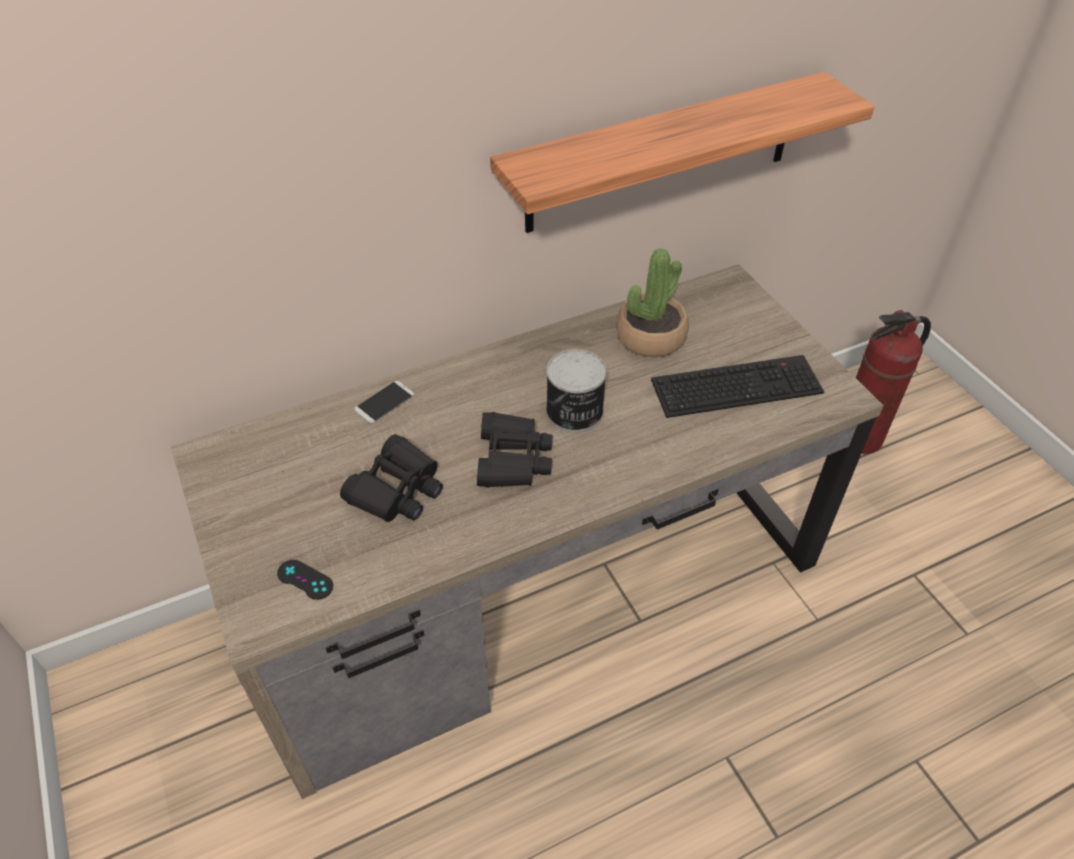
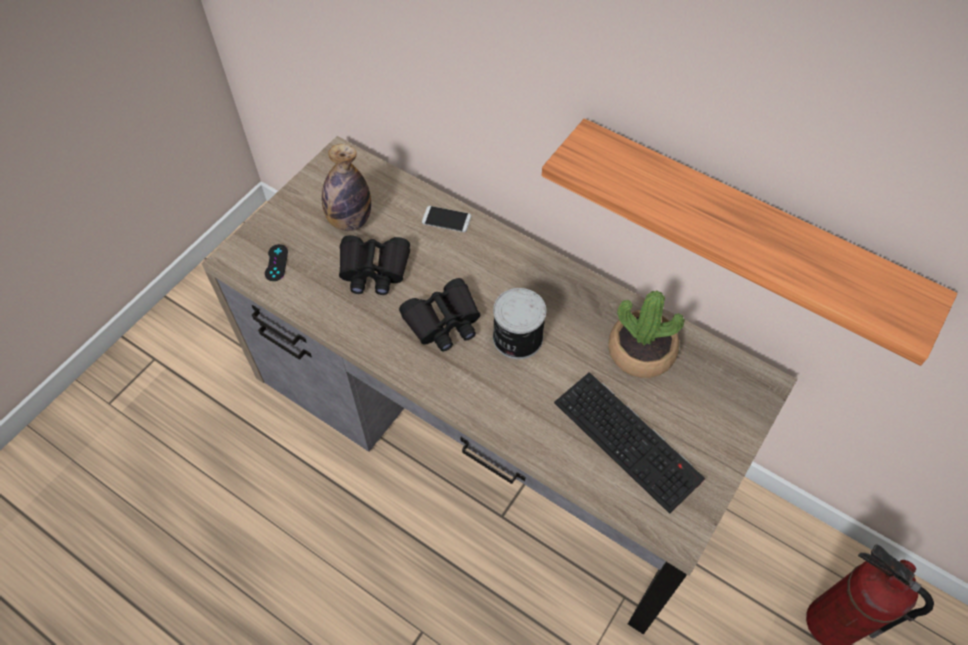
camera: 60 degrees right, 10 degrees up
none -> bottle [322,144,371,231]

